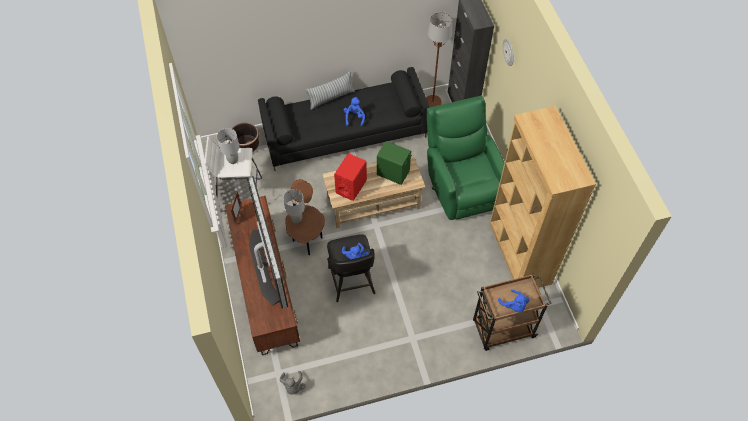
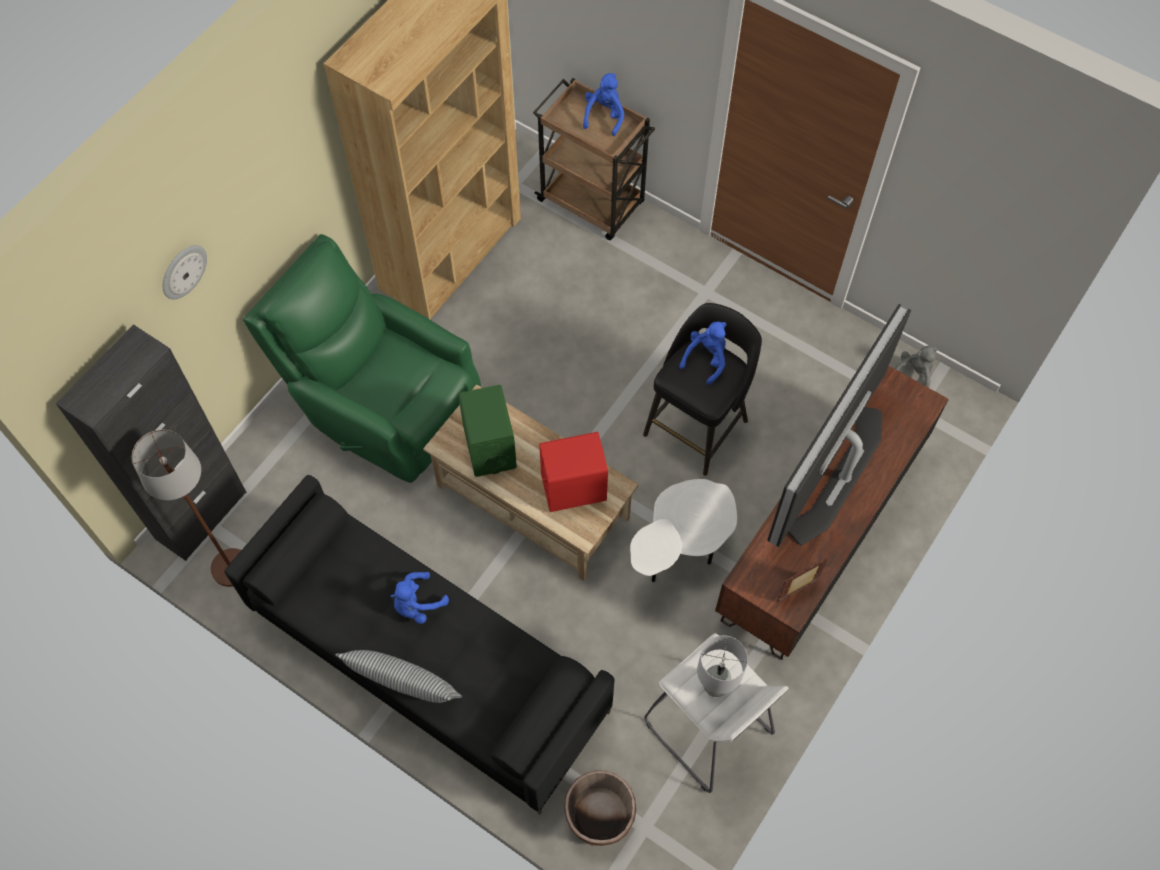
camera: 130 degrees left, 5 degrees up
grey table lamp [283,189,305,223] -> none
brown side table [285,179,325,255] -> white side table [630,479,737,582]
green armchair [427,95,504,220] -> green armchair turned 90 degrees clockwise [243,234,481,483]

